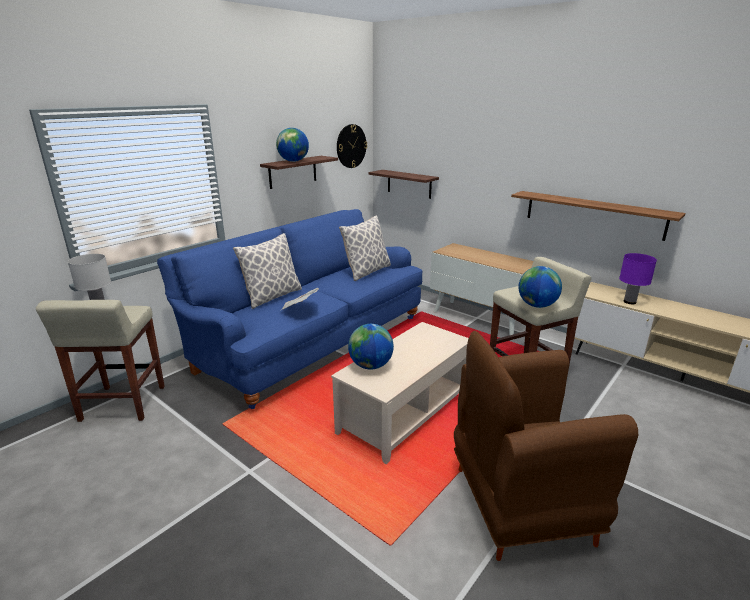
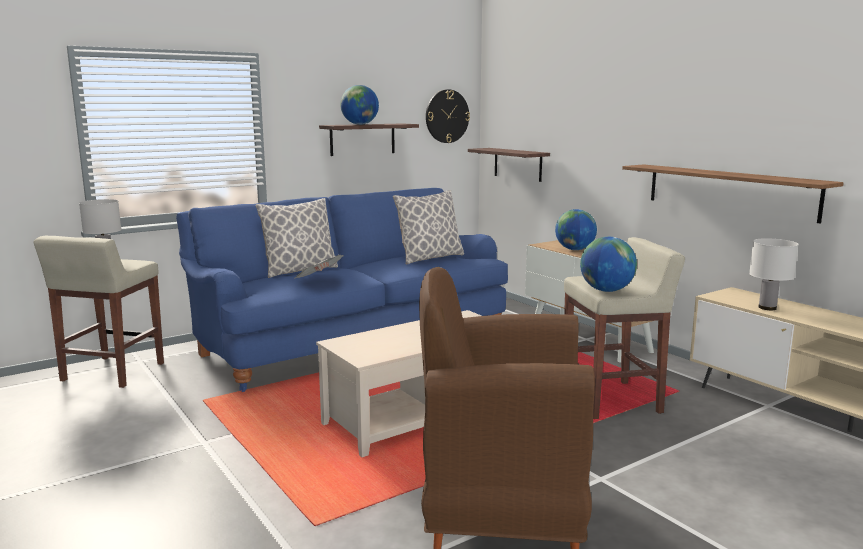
camera: 15 degrees right, 10 degrees down
globe [348,324,394,370] -> globe moved to [555,209,597,250]
purple table lamp [619,253,657,304] -> white table lamp [749,238,799,310]

